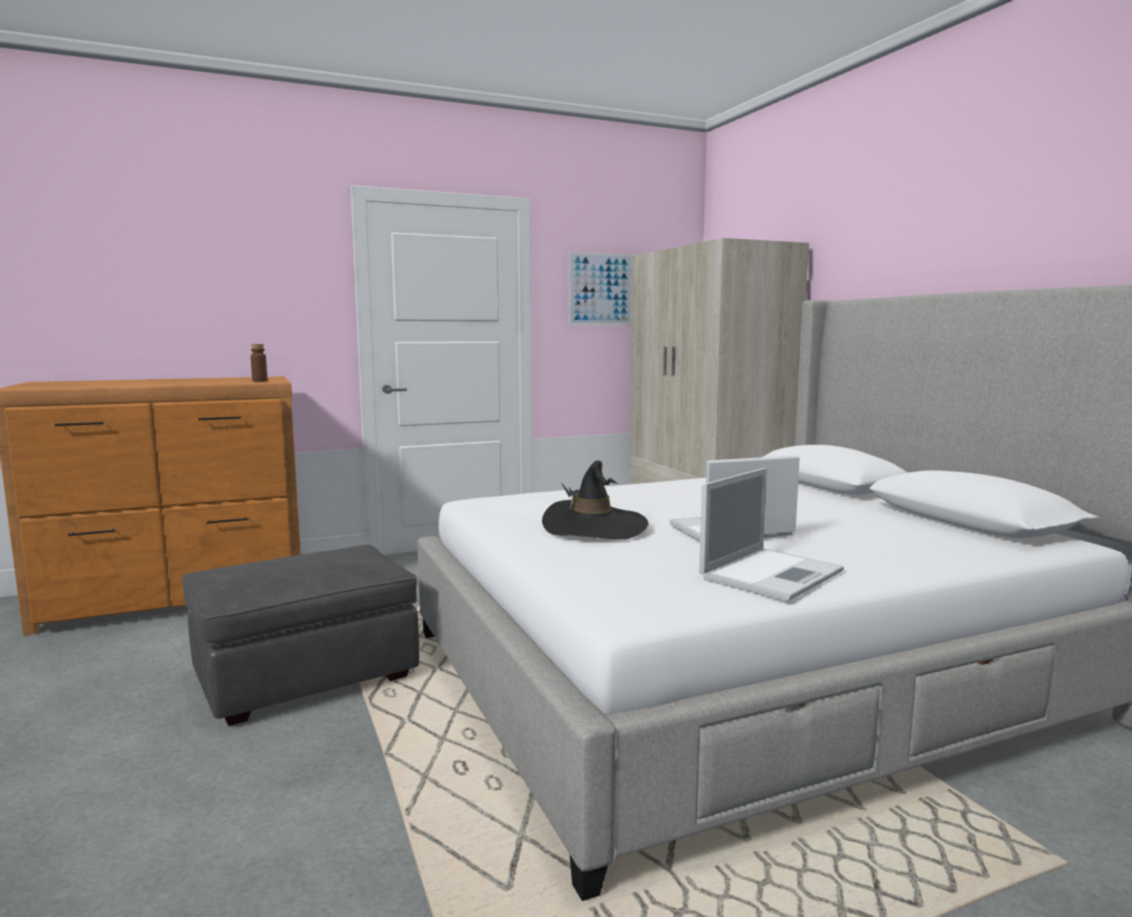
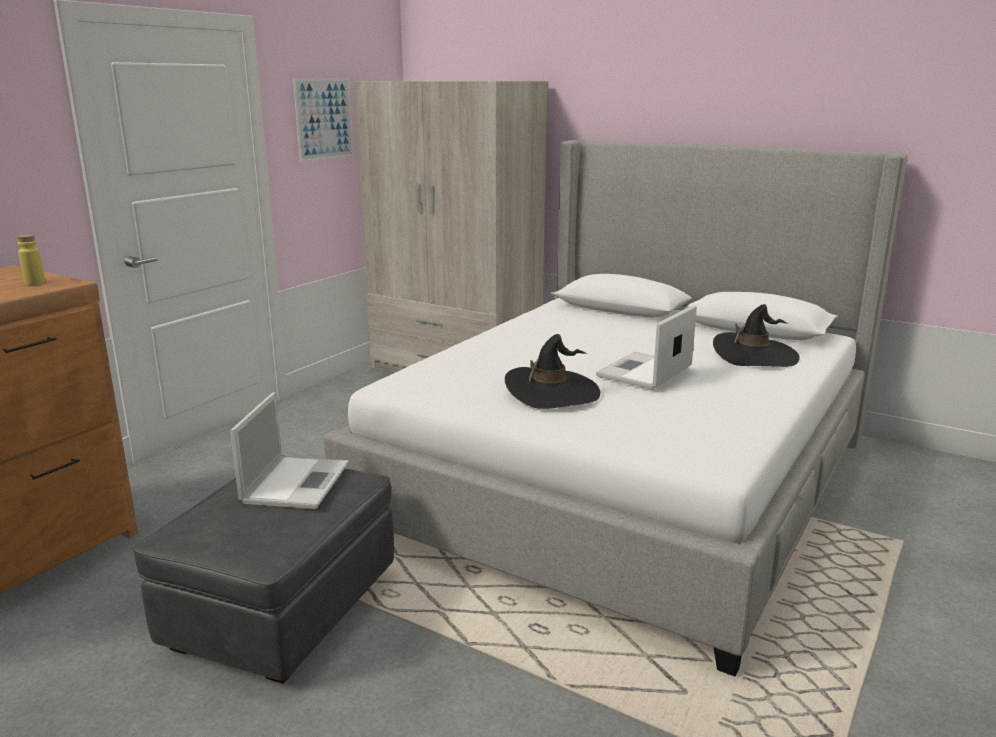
camera: 35 degrees left, 10 degrees up
brown bottle [251,344,267,381] -> yellow bottle [17,234,45,285]
laptop [699,468,844,601] -> laptop moved to [230,392,349,509]
none -> black hat [713,304,800,367]

